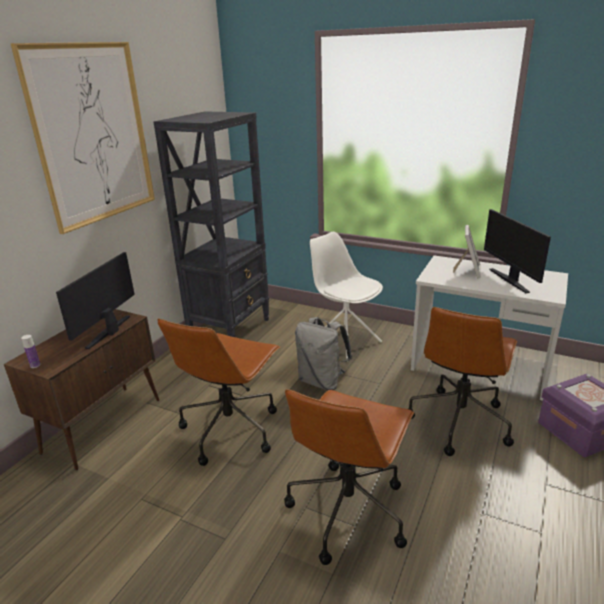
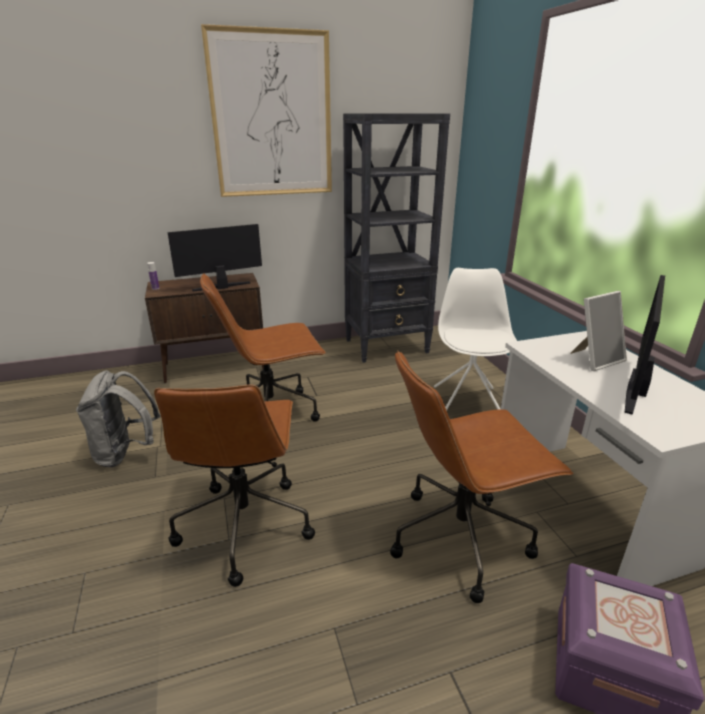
camera: 45 degrees right, 0 degrees up
brown office chair [284,389,414,565] -> brown office chair turned 75 degrees counterclockwise [154,385,315,587]
grey backpack [295,317,352,390] -> grey backpack moved to [76,370,160,467]

